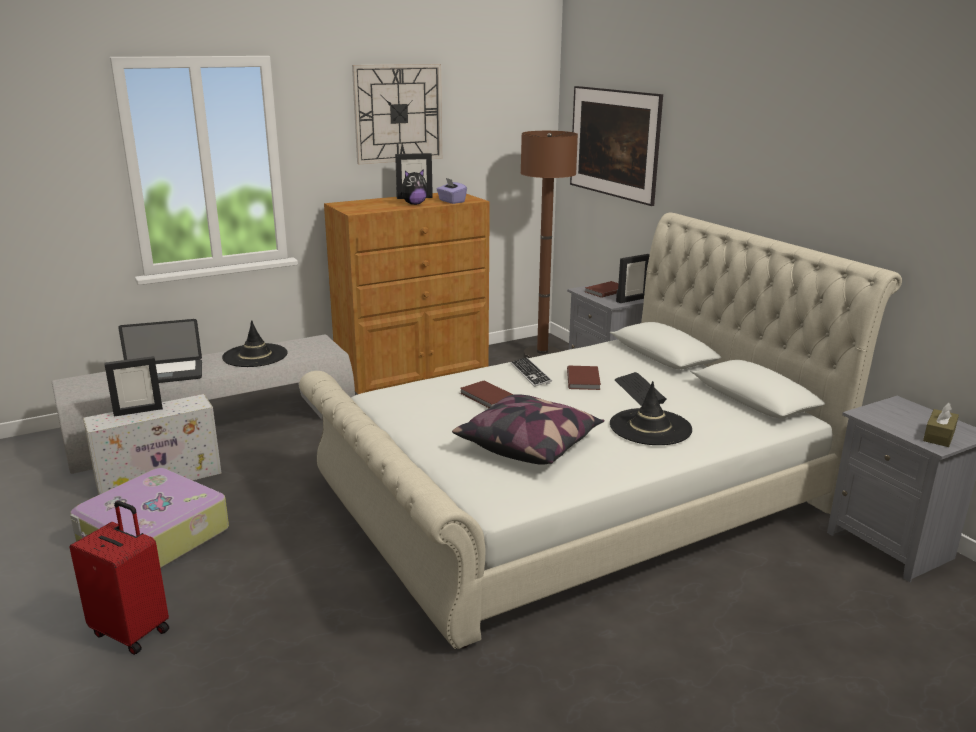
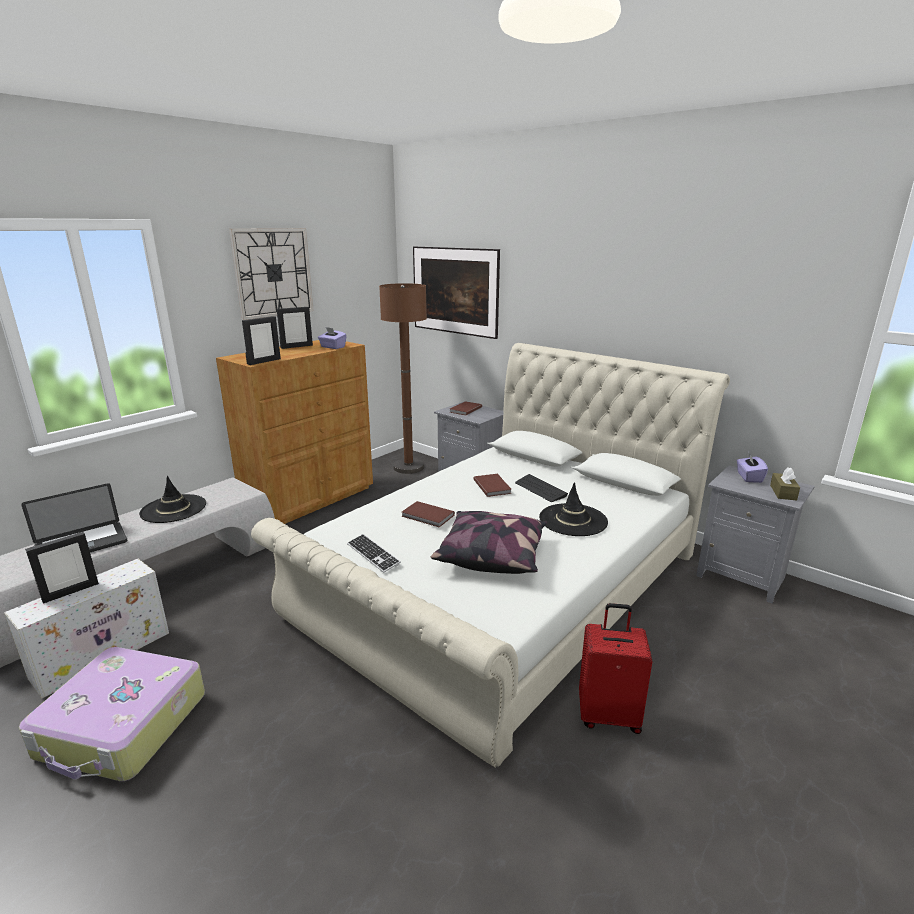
camera: 20 degrees left, 0 degrees up
red suitcase [70,501,169,655] -> red suitcase moved to [579,603,653,734]
plush toy [401,169,428,205] -> none
keyboard [510,357,552,387] -> keyboard moved to [347,534,401,573]
picture frame [616,254,650,303] -> picture frame moved to [242,316,281,365]
none -> purple tissue box [737,453,768,483]

